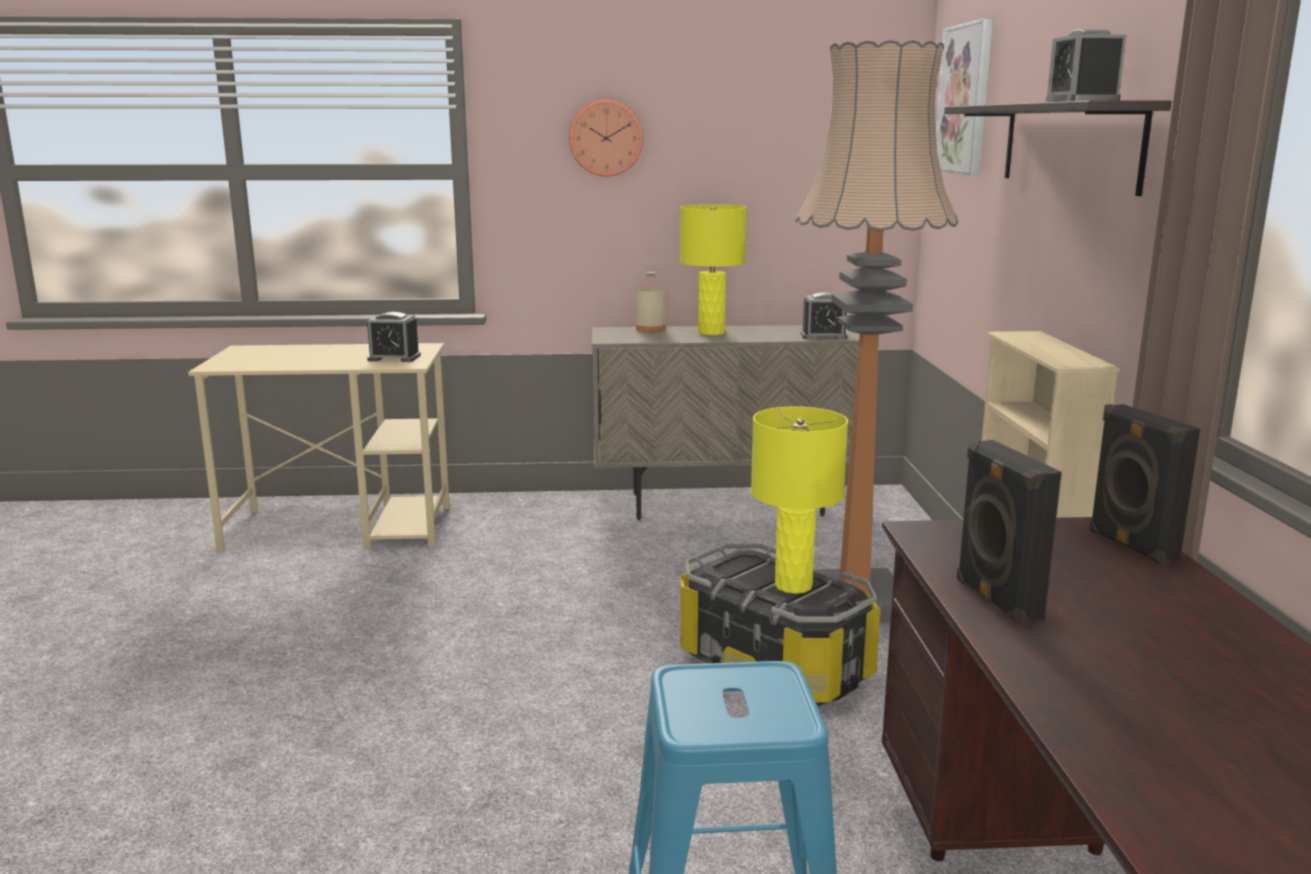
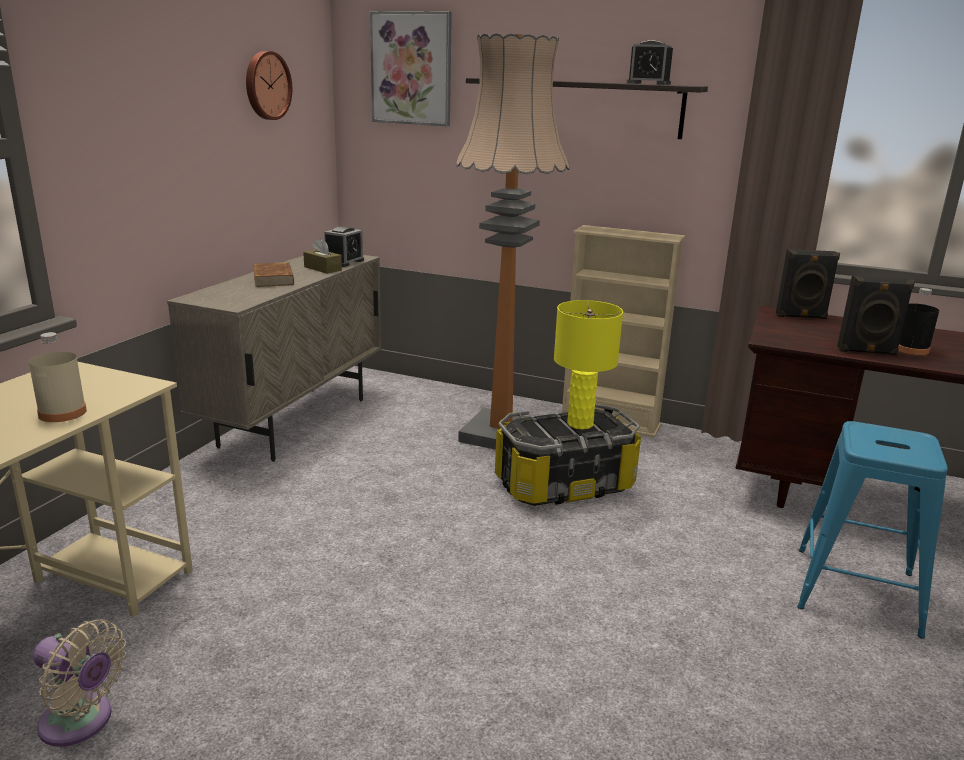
camera: 65 degrees left, 5 degrees up
alarm clock [367,312,421,362] -> none
wall clock [569,100,643,176] -> wall clock moved to [246,51,292,120]
beige bottle [636,272,665,332] -> beige bottle moved to [29,332,87,422]
yellow table lamp [680,204,747,335] -> brown book [253,262,294,287]
none -> beige fan [33,619,126,747]
none -> brown tissue box [303,238,342,273]
none -> black bottle [898,288,939,355]

